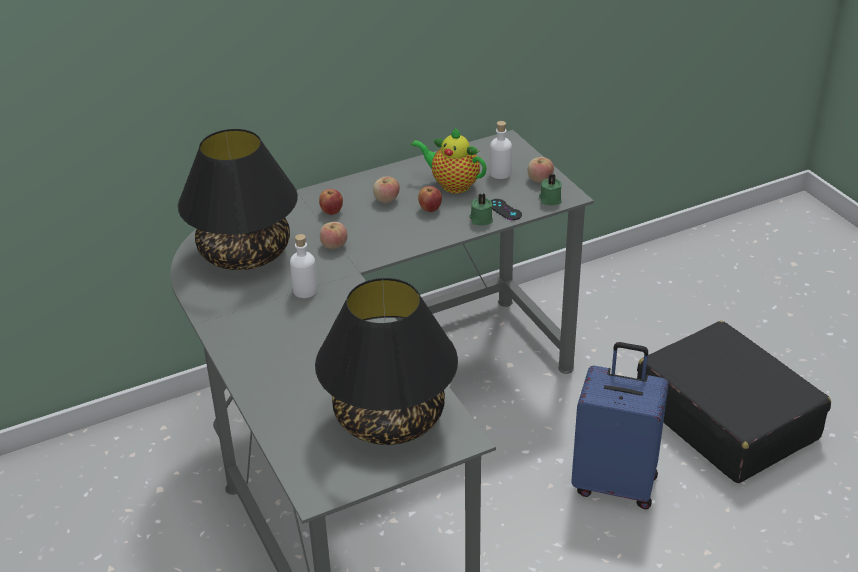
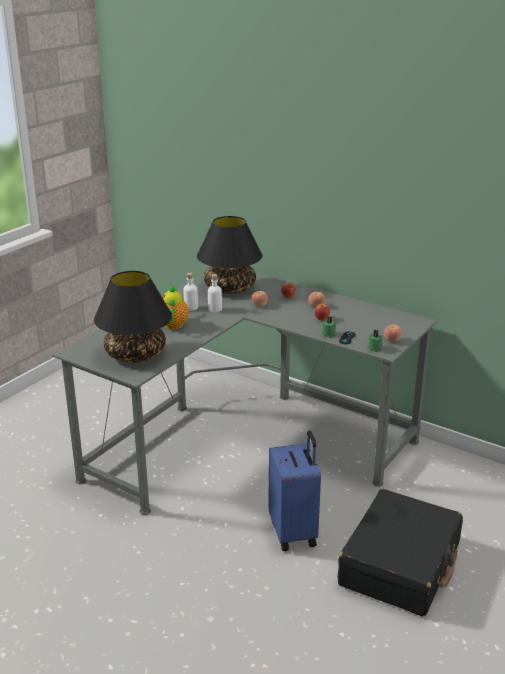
camera: 60 degrees right, 10 degrees down
teapot [411,127,487,193] -> teapot moved to [162,285,189,330]
white bottle [490,121,512,179] -> white bottle moved to [184,273,198,311]

